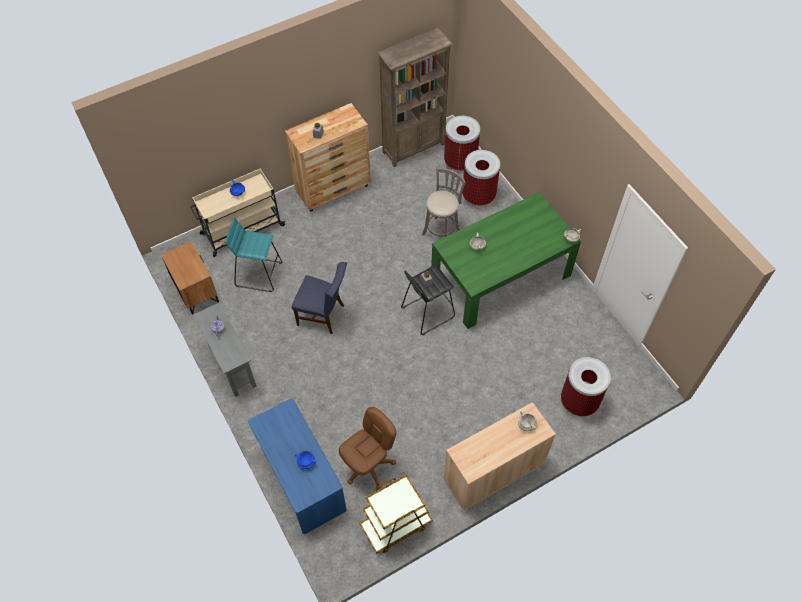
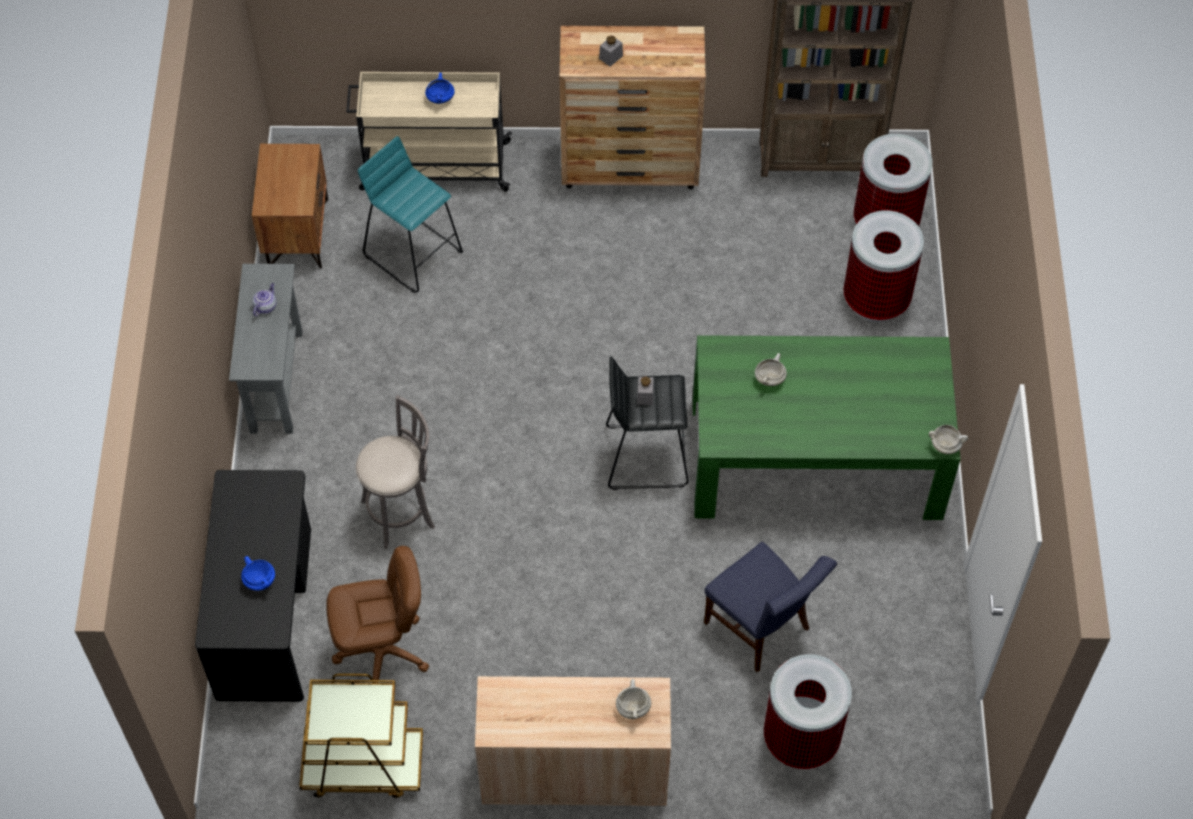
camera: 30 degrees right, 0 degrees up
blue desk [248,398,347,534] -> black desk [195,470,311,702]
blue chair [292,262,347,335] -> blue chair moved to [704,542,837,672]
grey stool [422,168,466,237] -> grey stool moved to [356,396,435,549]

